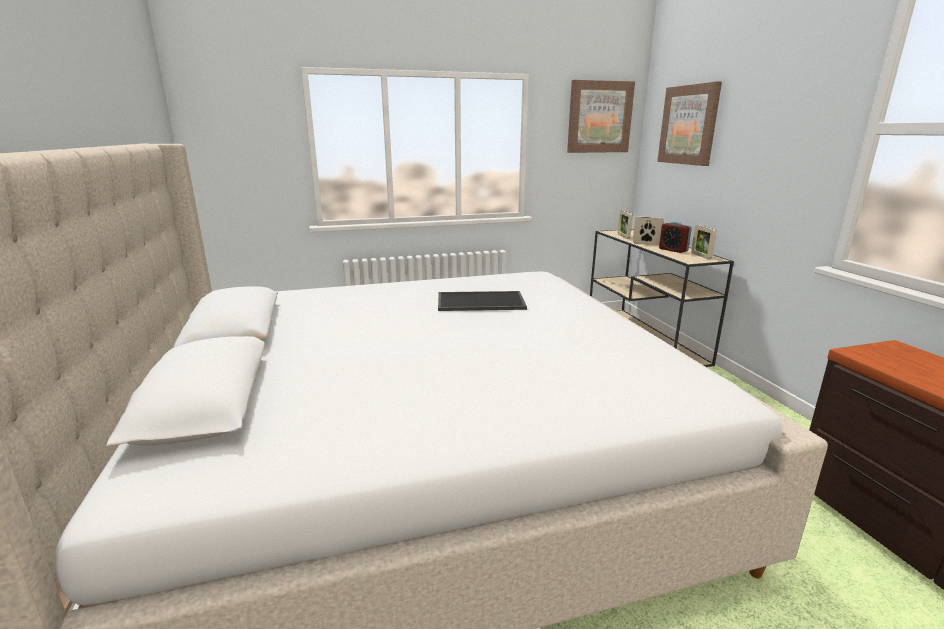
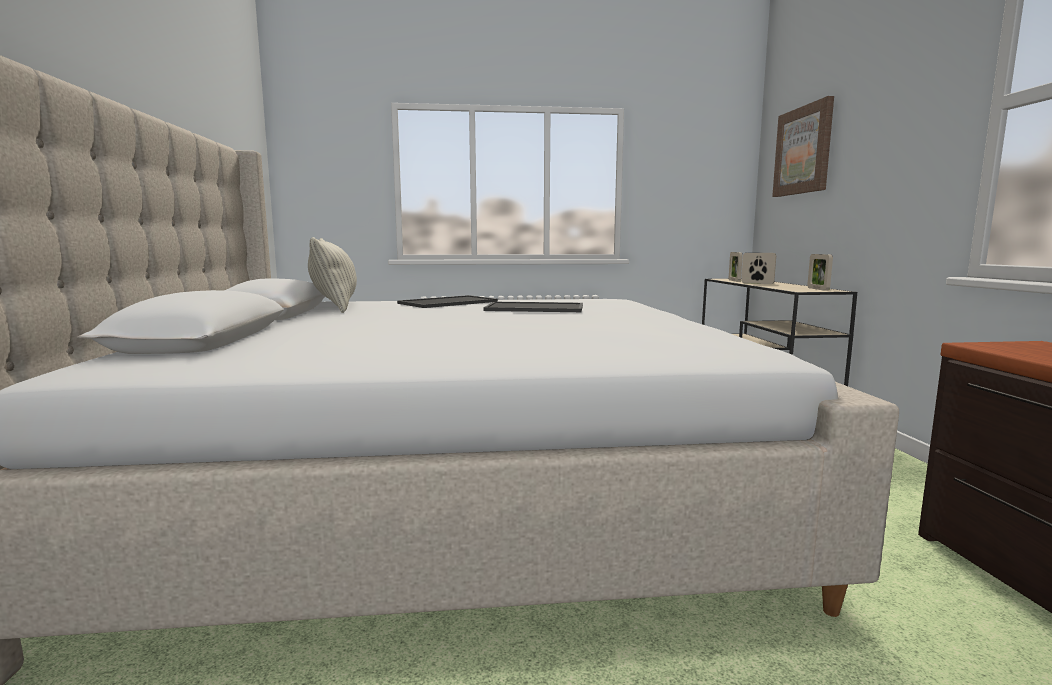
camera: 10 degrees right, 10 degrees down
picture [567,80,635,153] -> none
alarm clock [659,222,692,253] -> none
none -> pillow [308,237,357,313]
none -> tray [397,295,498,308]

